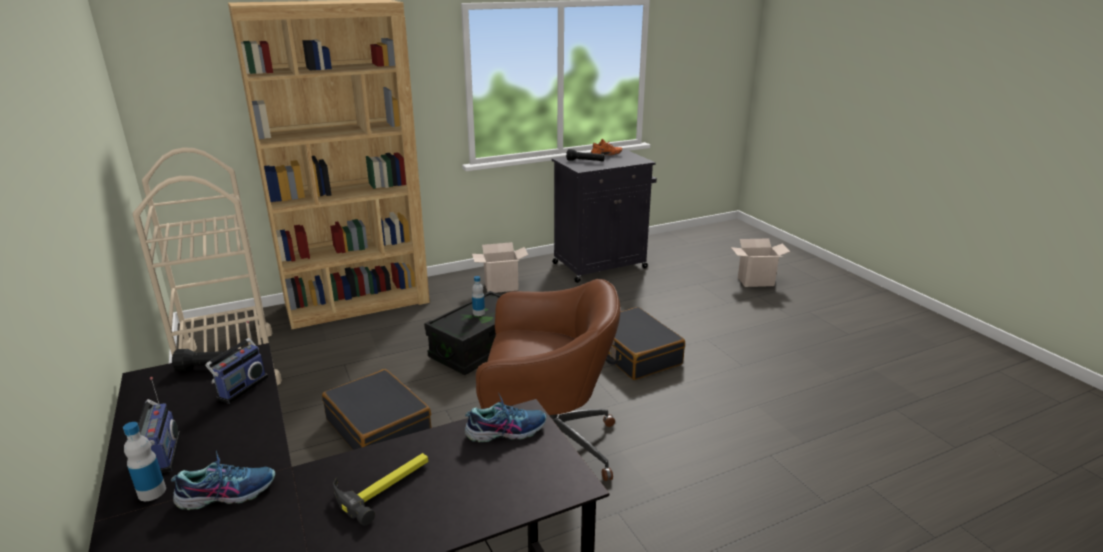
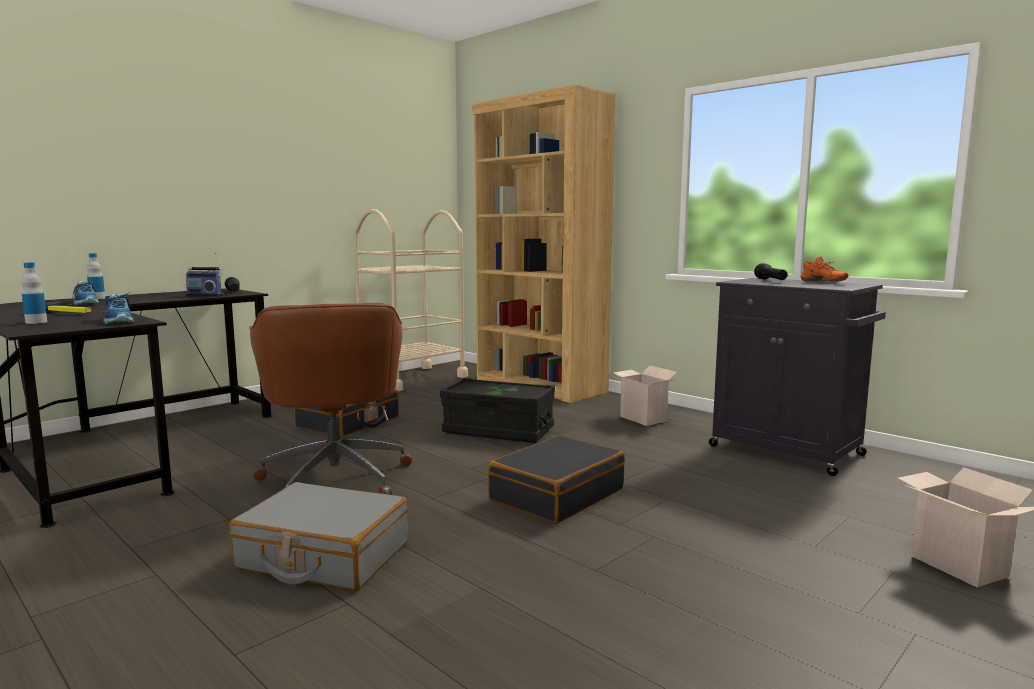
camera: 70 degrees right, 15 degrees down
radio [138,377,181,473] -> none
bottle [472,276,485,316] -> bottle moved to [21,262,47,324]
none -> grey suitcase [229,482,409,591]

